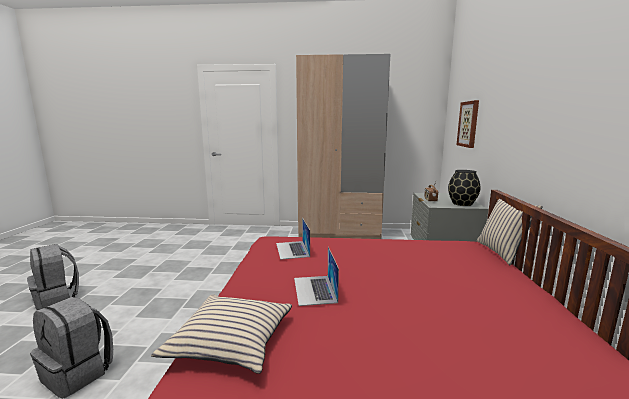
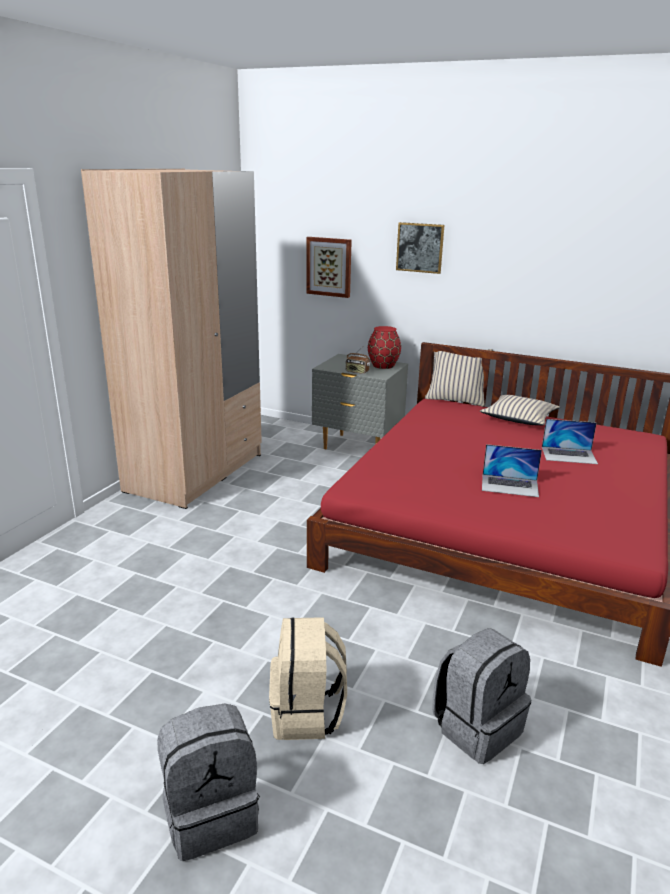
camera: 70 degrees left, 10 degrees up
beige pillow [151,294,292,374] -> beige pillow moved to [480,395,560,425]
laptop [276,218,310,260] -> laptop moved to [542,419,598,464]
black vase [448,170,481,206] -> red vase [368,326,401,369]
none -> beige backpack [269,617,347,740]
none -> picture [396,222,444,274]

